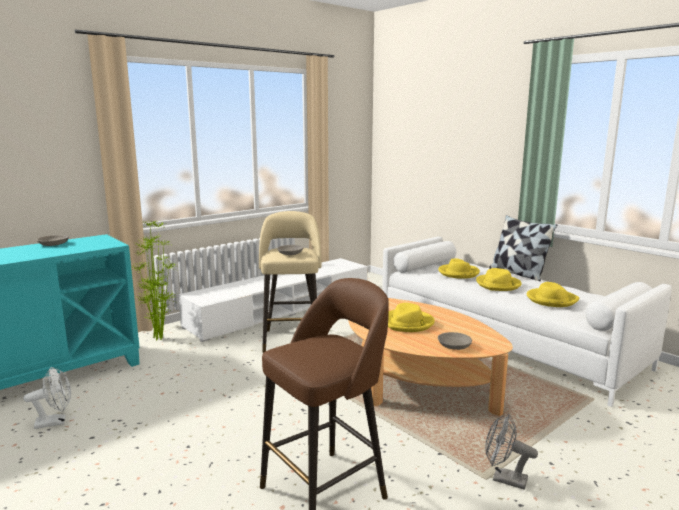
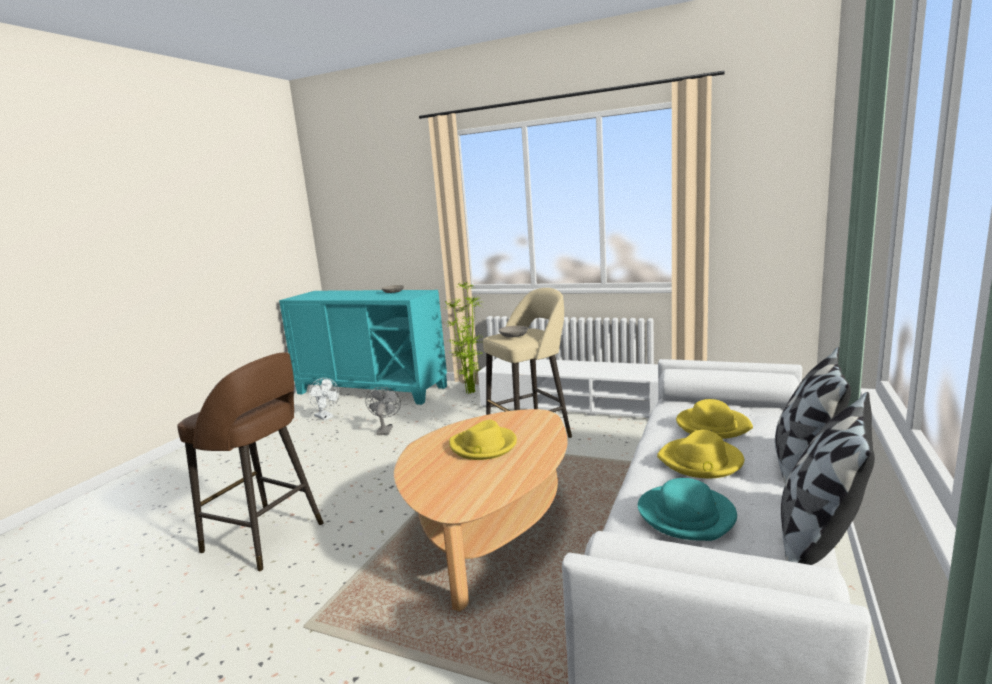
camera: 65 degrees right, 0 degrees up
grey bowl [438,332,472,350] -> none
grey fan [485,414,538,490] -> grey fan moved to [365,387,401,435]
yellow hat [527,282,579,307] -> turquoise hat [638,478,737,541]
none -> pillow [781,392,875,565]

